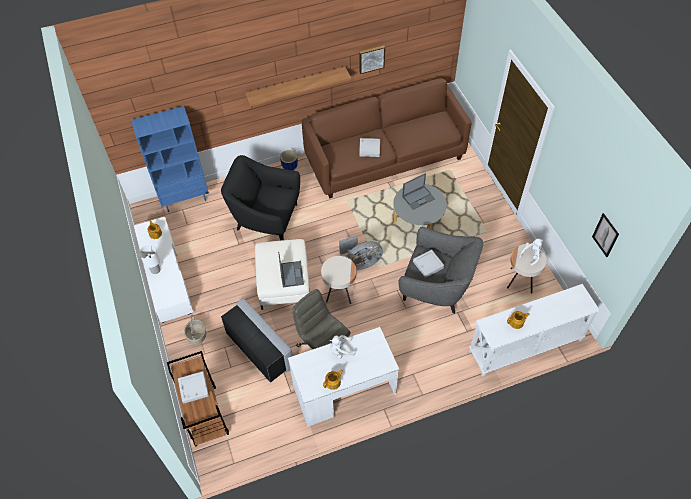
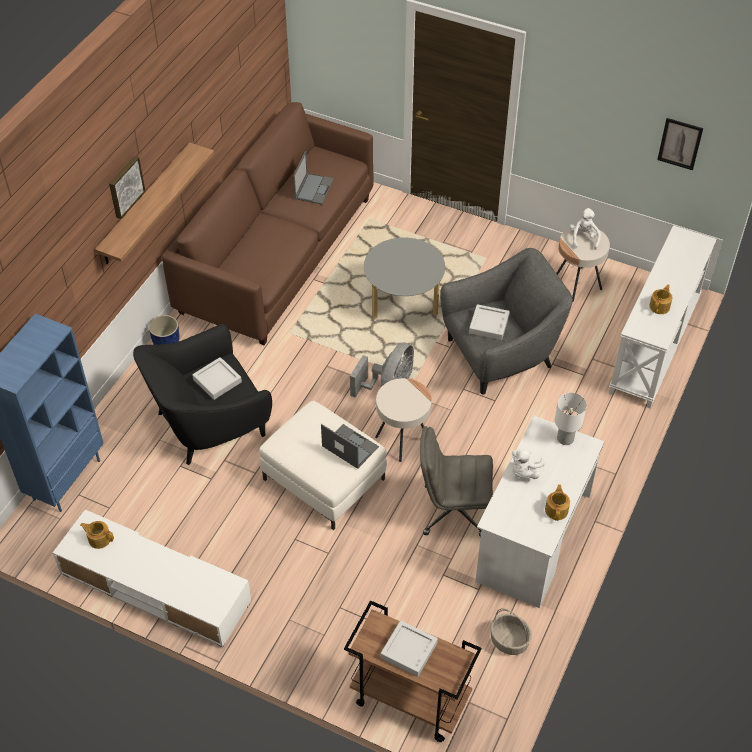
camera: 45 degrees left, 5 degrees down
white table lamp [139,245,161,274] -> white table lamp moved to [555,393,587,445]
basket [184,315,206,345] -> basket moved to [490,608,532,655]
grey ottoman [221,298,293,383] -> none
picture [359,45,385,74] -> picture moved to [109,156,145,219]
grey tray [359,138,380,157] -> grey tray moved to [192,357,242,400]
laptop [402,173,435,210] -> laptop moved to [293,151,334,204]

